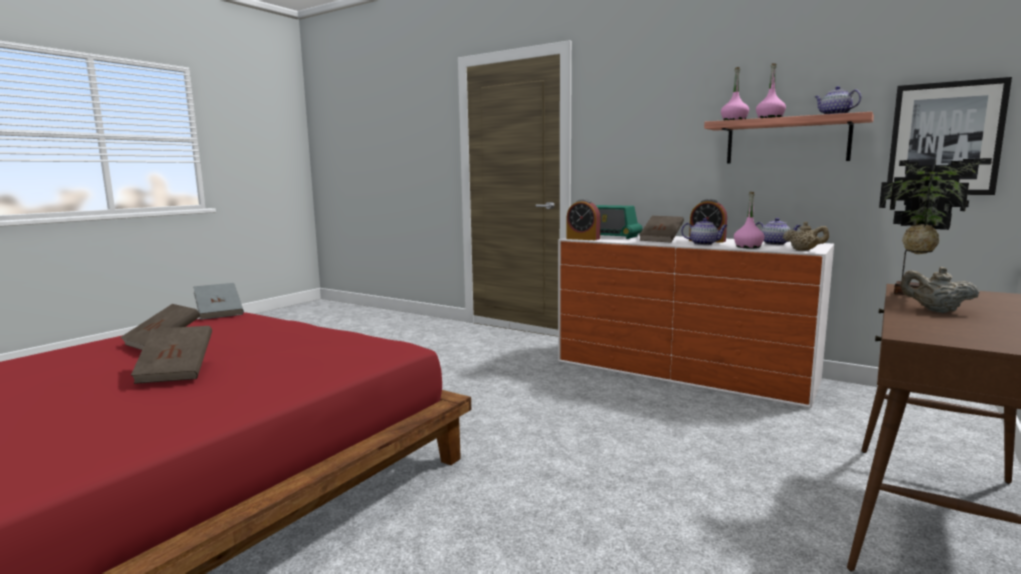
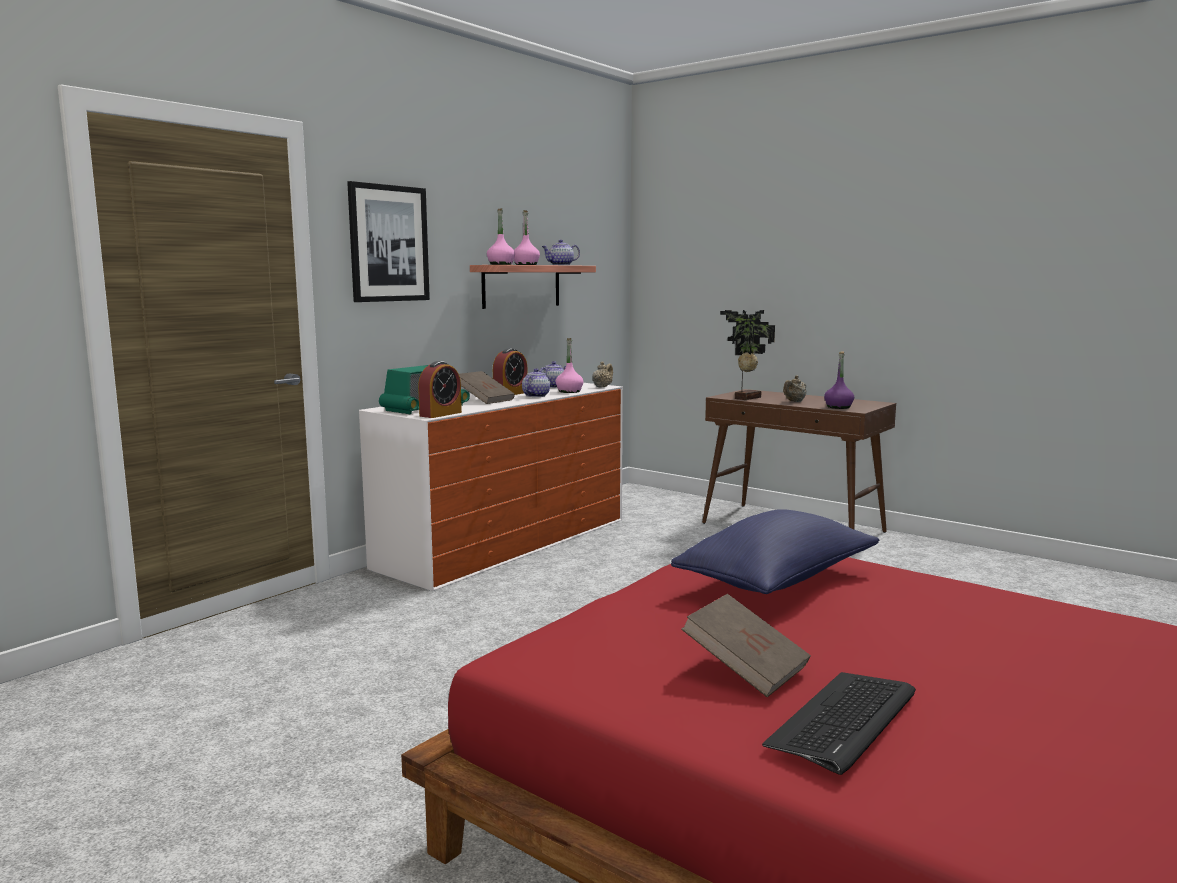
camera: 85 degrees left, 0 degrees up
brown book [131,326,212,384] -> none
grey book [193,283,244,320] -> none
picture [887,77,1012,195] -> picture moved to [347,181,430,302]
none -> blue pillow [671,509,879,594]
none -> keyboard [762,672,916,775]
none -> purple bottle [824,352,854,409]

